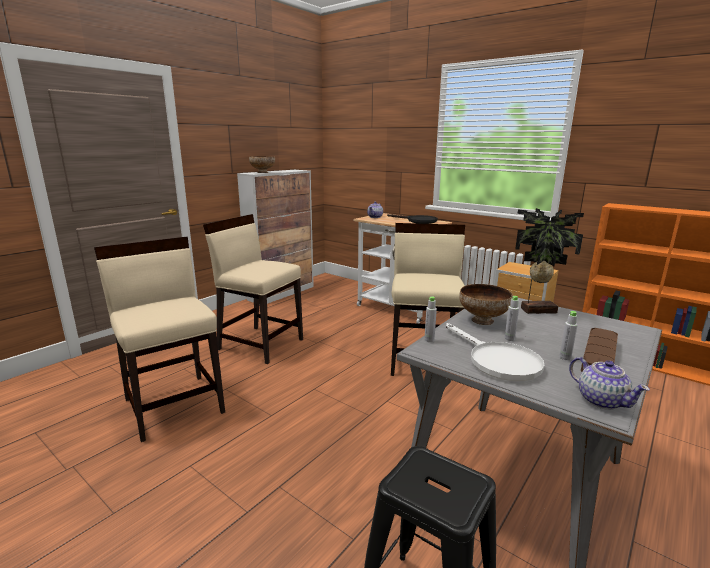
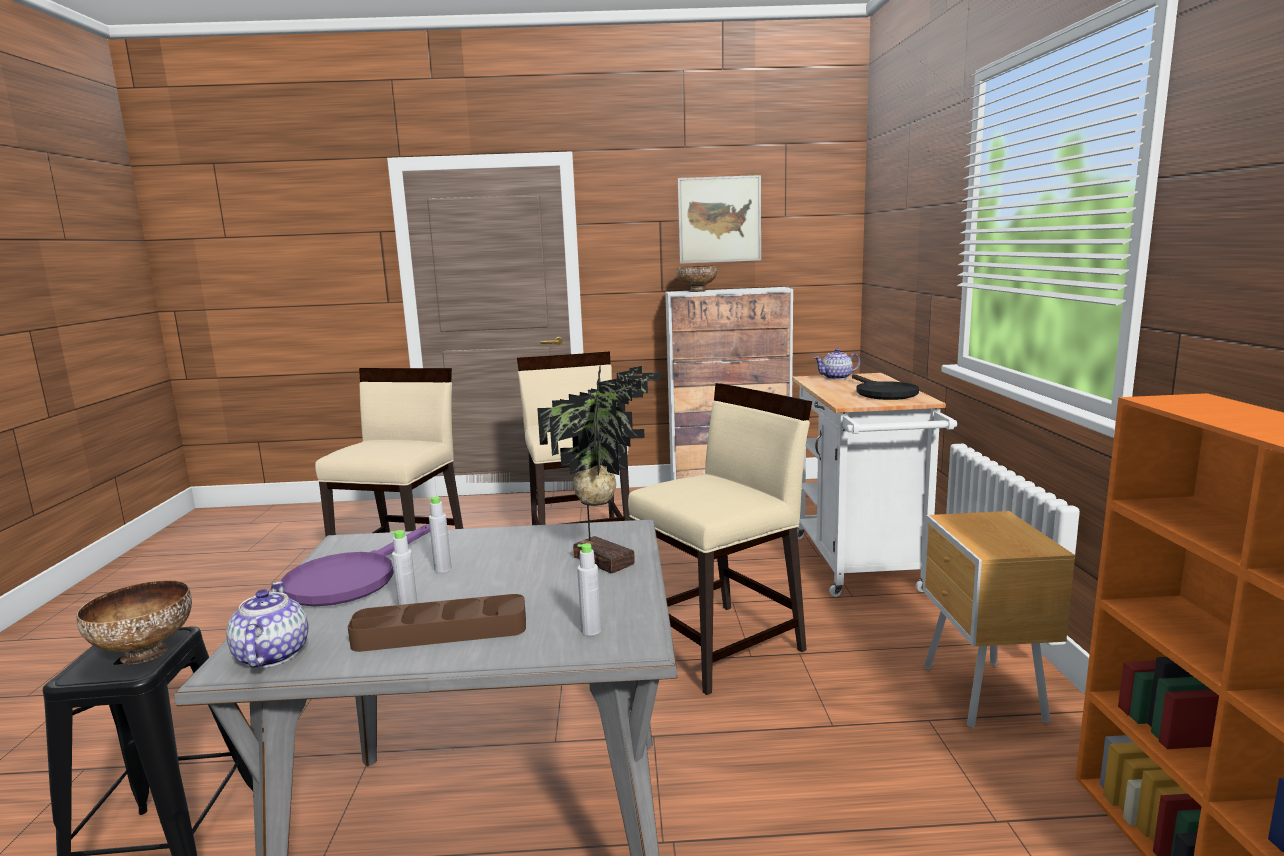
camera: 50 degrees right, 5 degrees down
grey bottle [424,296,437,342] -> grey bottle moved to [577,543,601,636]
white frying pan [446,323,544,381] -> purple frying pan [281,524,430,606]
bowl [459,284,513,325] -> bowl moved to [76,580,192,664]
teapot [569,357,650,410] -> teapot turned 150 degrees clockwise [226,582,308,668]
none -> picture [678,175,761,264]

